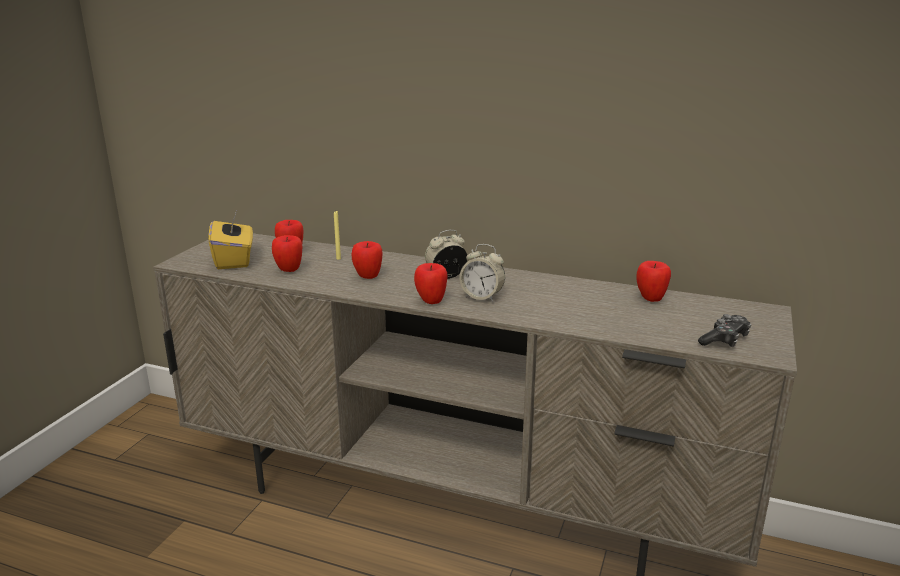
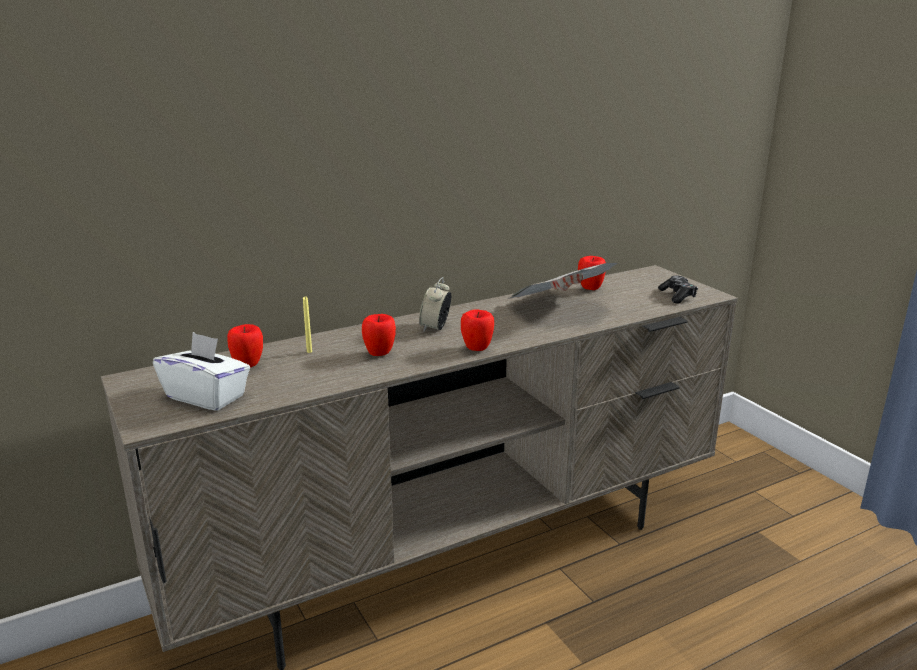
camera: 50 degrees left, 0 degrees up
yellow tissue box [208,211,253,269] -> white tissue box [153,332,250,411]
apple [272,235,302,272] -> none
alarm clock [460,244,505,302] -> none
none -> newspaper [507,263,617,299]

